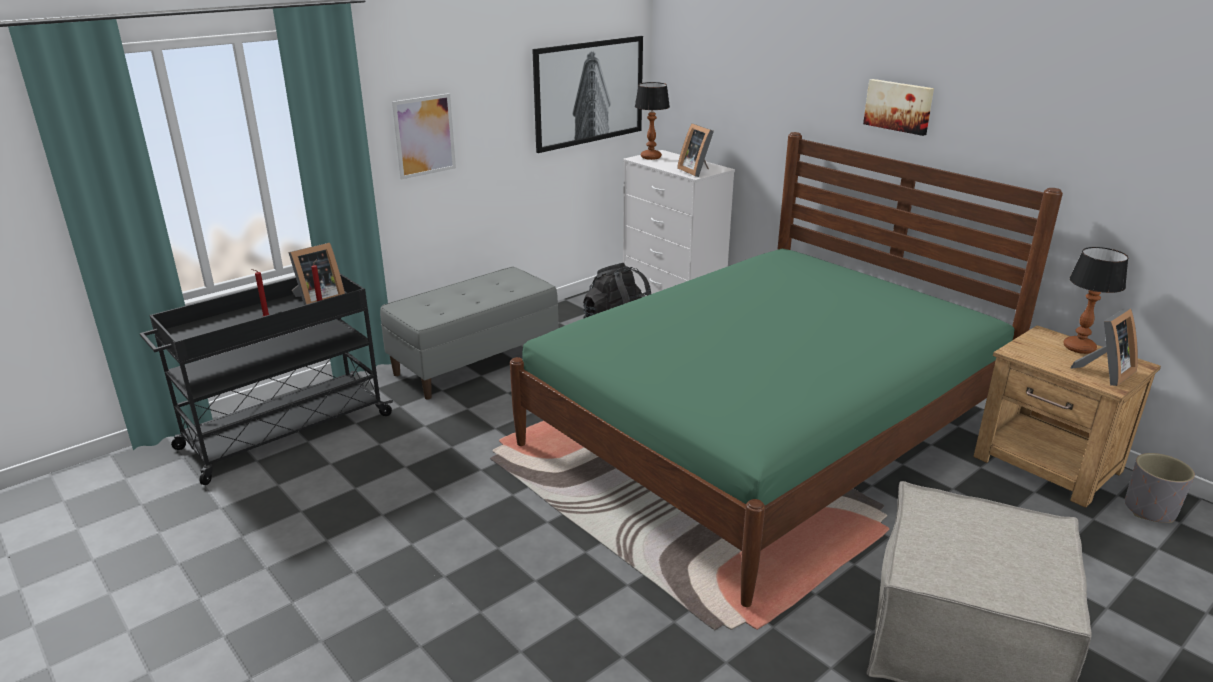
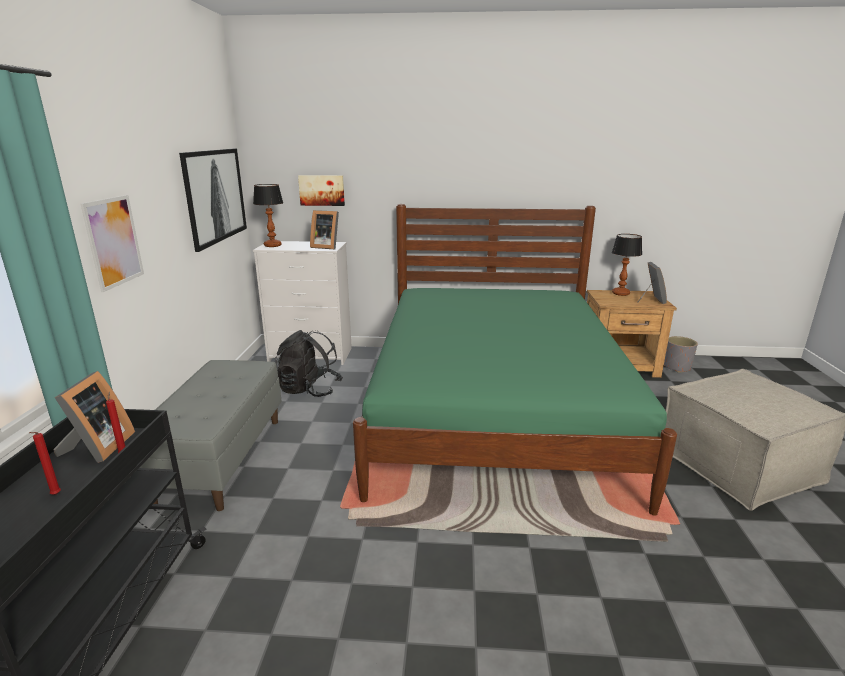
camera: 45 degrees left, 5 degrees down
picture [863,79,934,136] -> picture moved to [298,175,345,206]

